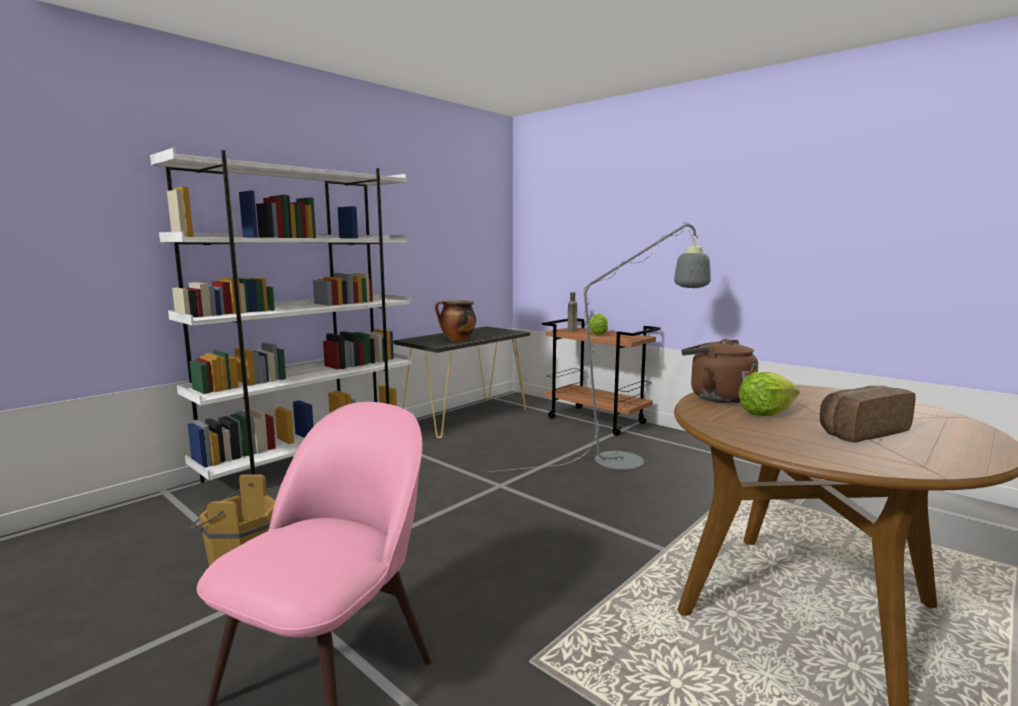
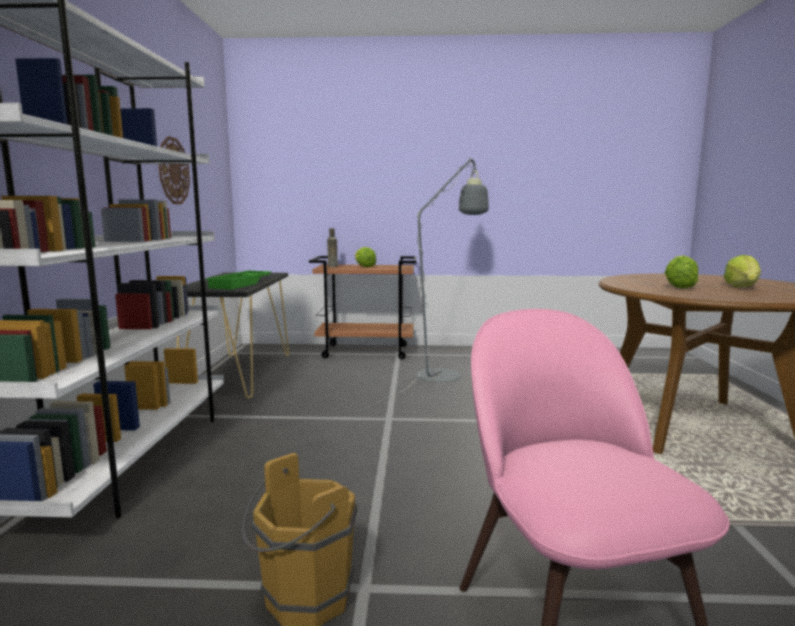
camera: 40 degrees left, 0 degrees up
cooking pot [435,300,476,341] -> green tray [205,271,272,290]
brown kettle [681,339,758,403] -> none
bread [820,386,916,442] -> lettuce [724,255,761,287]
none -> wall clock [159,136,190,204]

